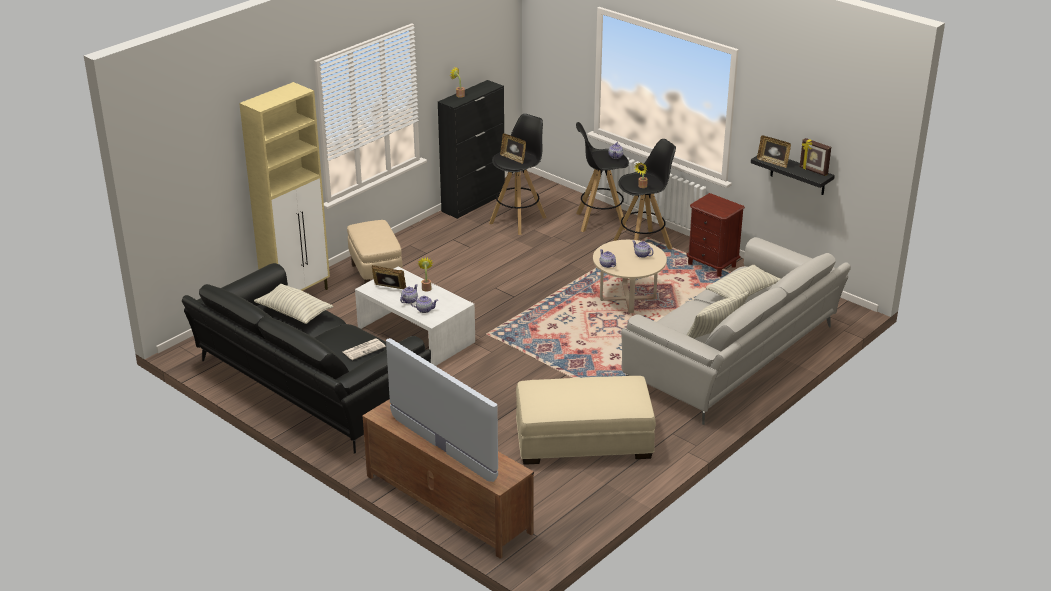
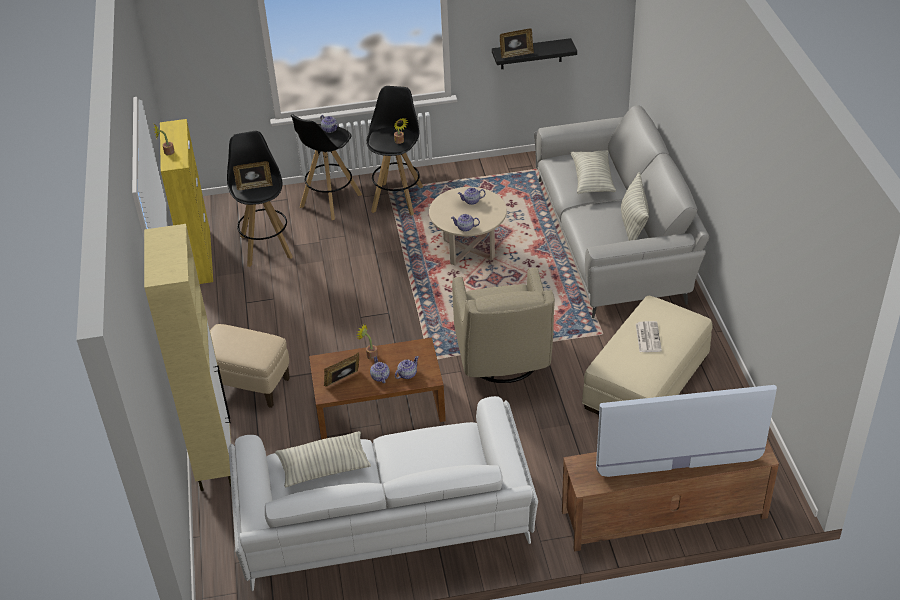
camera: 50 degrees left, 10 degrees up
black sofa [182,263,431,454] -> white sofa [229,396,538,591]
newspaper [343,338,386,360] -> newspaper moved to [636,321,662,352]
white coffee table [355,267,475,366] -> brown coffee table [309,338,446,440]
black cabinet [438,80,505,219] -> yellow cabinet [160,119,213,284]
brown nightstand [687,193,745,277] -> none
picture frame [800,138,831,176] -> none
none -> beige armchair [452,267,555,383]

